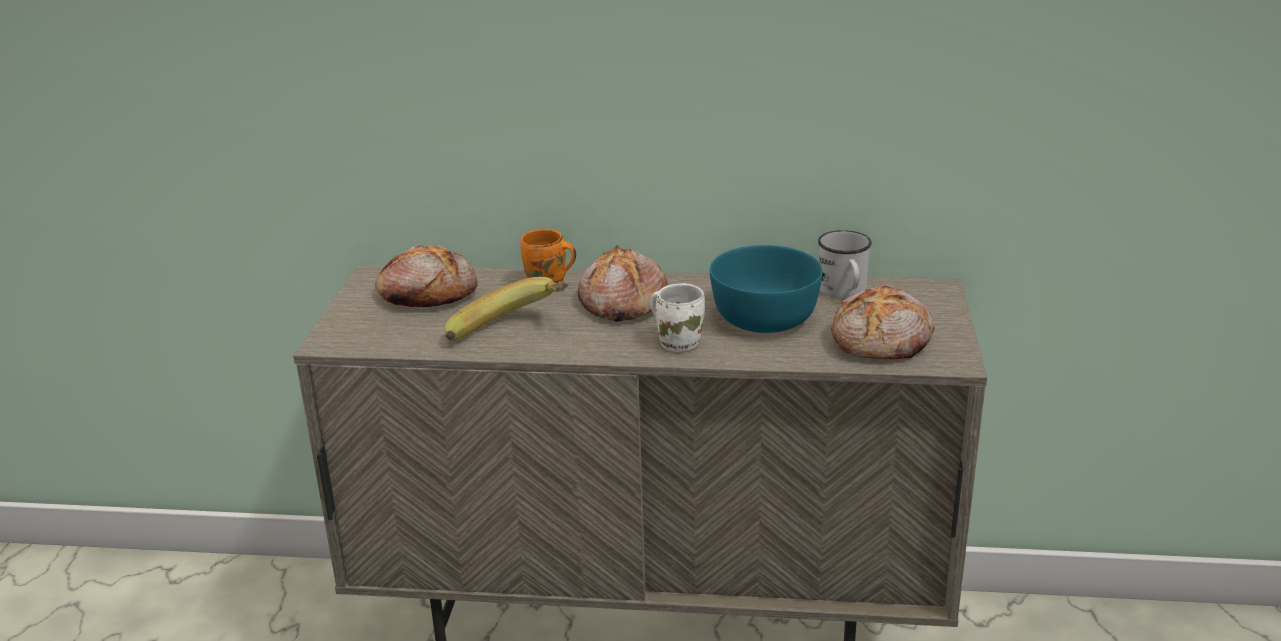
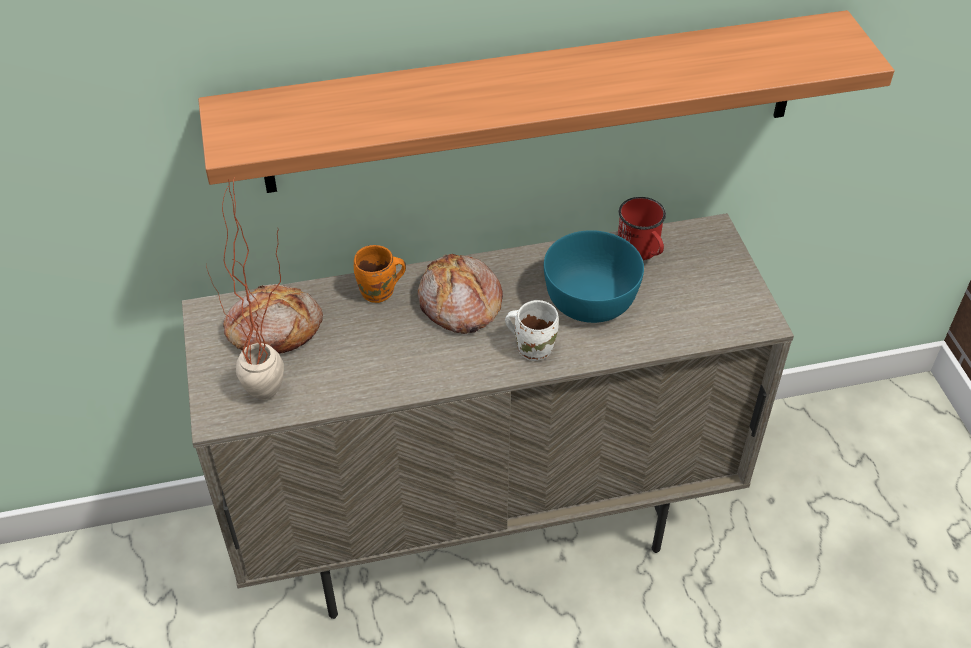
camera: 20 degrees left, 20 degrees up
banana [444,277,568,341] -> none
white mug [818,230,872,299] -> red mug [618,197,666,260]
bread [831,286,935,359] -> none
none -> shelf [198,10,894,193]
none -> potted plant [206,176,284,400]

